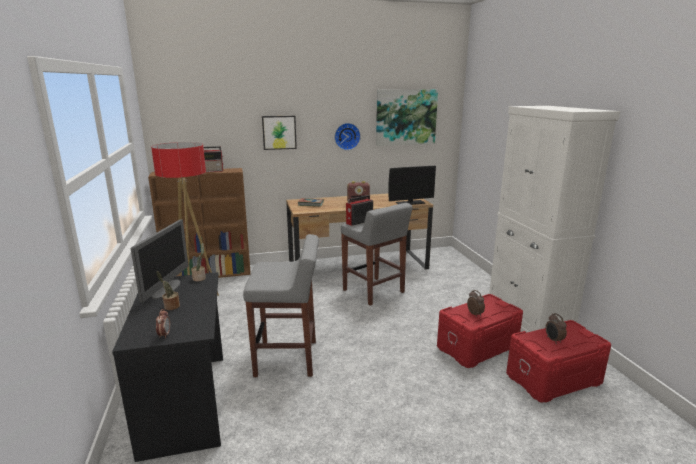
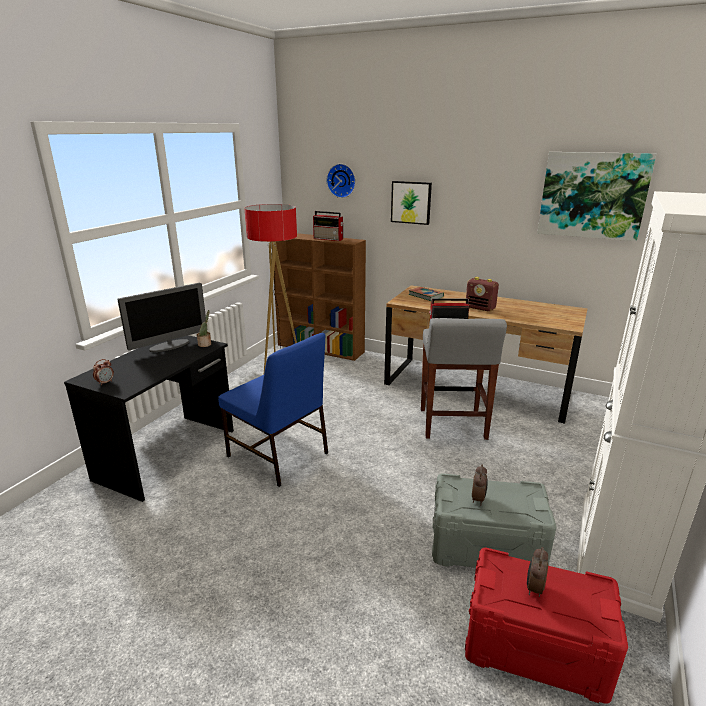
camera: 40 degrees right, 5 degrees up
potted plant [156,271,180,310] -> none
grey stool [243,234,319,377] -> blue chair [218,333,328,487]
wall clock [334,123,361,150] -> wall clock moved to [326,164,356,198]
monitor [388,166,436,205] -> none
red storage box [437,294,523,368] -> grey storage box [432,473,557,568]

